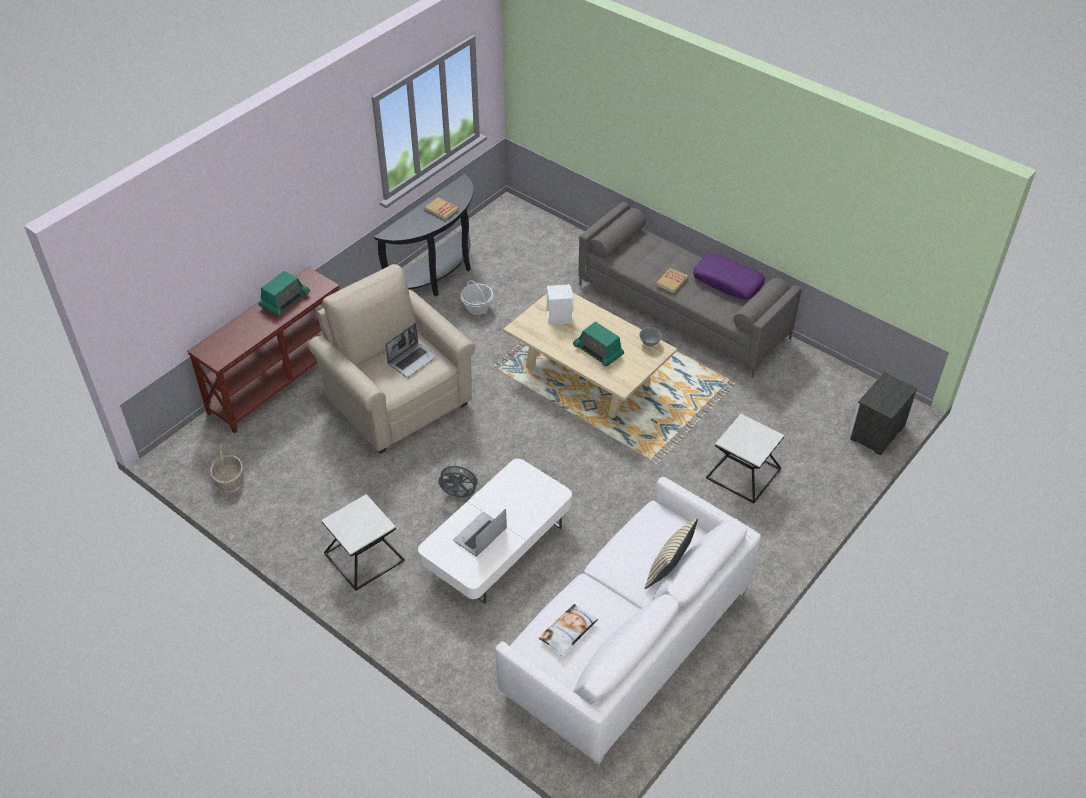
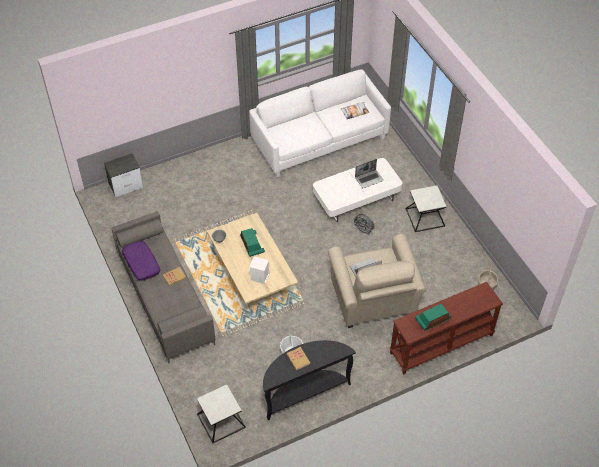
camera: 155 degrees left, 5 degrees up
beige pillow [645,518,698,589] -> none
side table [706,414,784,503] -> side table moved to [197,384,246,443]

